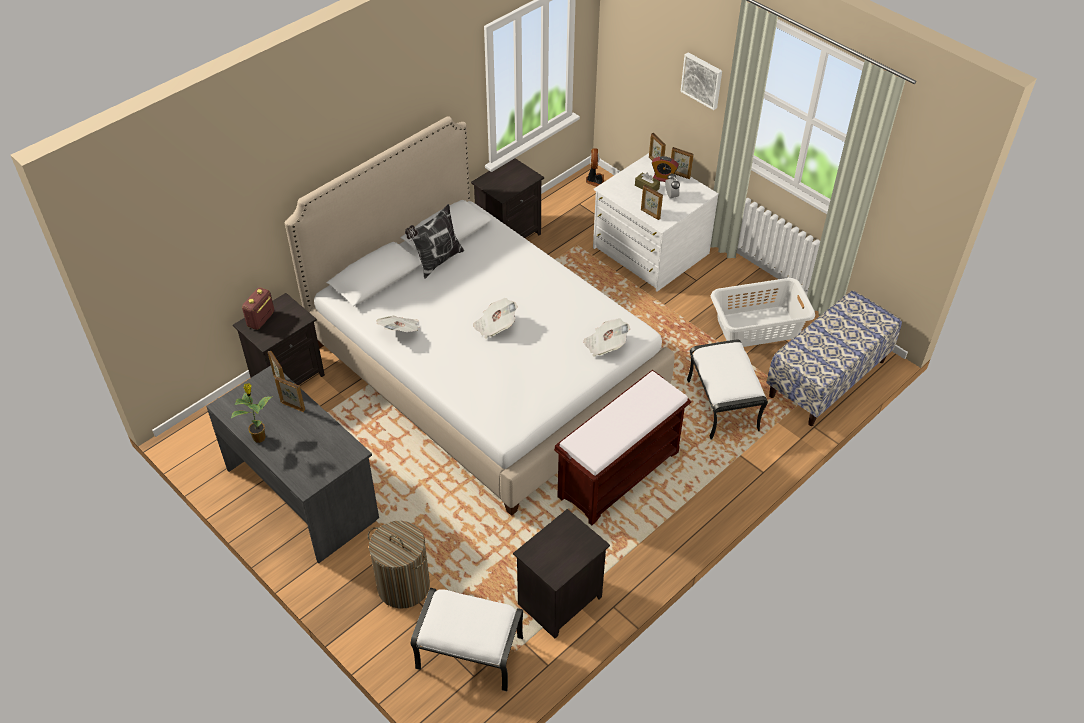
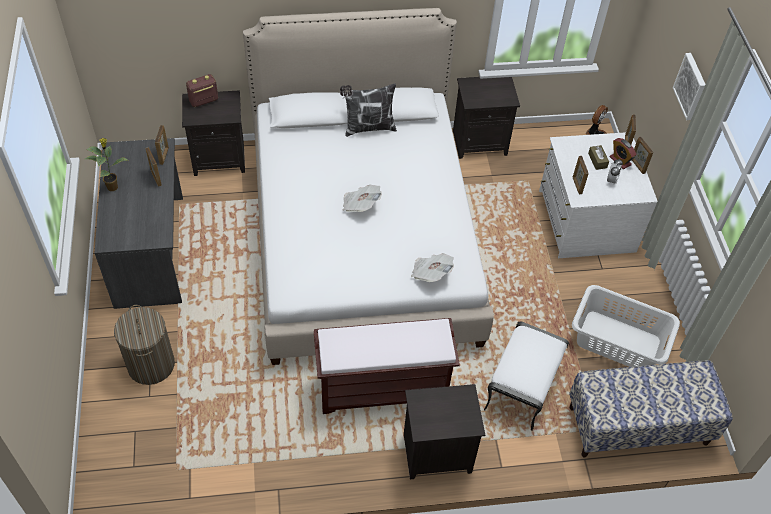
camera: 35 degrees right, 5 degrees up
newspaper [377,316,419,332] -> none
white ottoman [411,588,523,691] -> none
black nightstand [513,509,610,639] -> black nightstand moved to [404,384,485,479]

